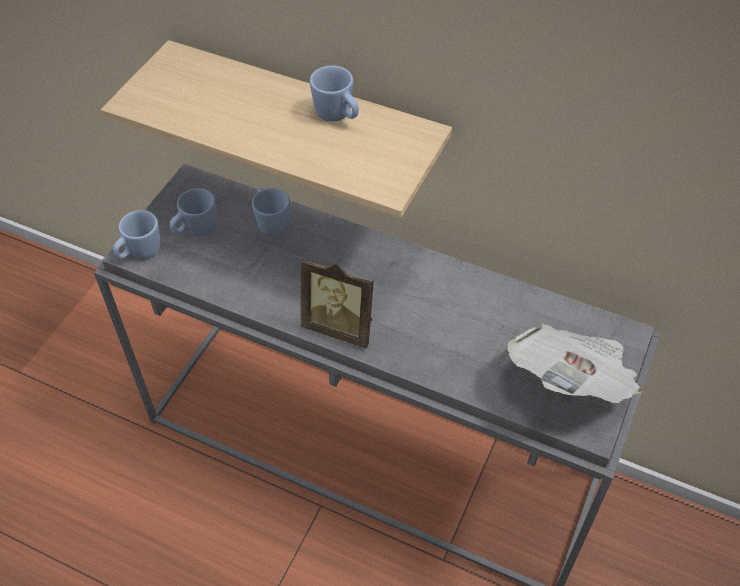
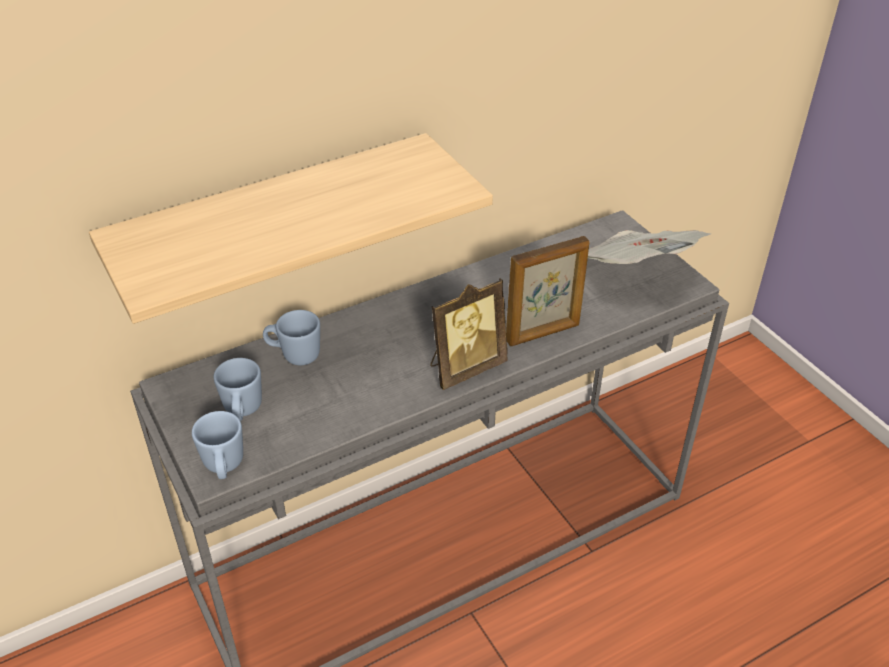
camera: 55 degrees left, 10 degrees down
blue mug [310,65,359,122] -> none
none -> picture frame [506,236,589,346]

